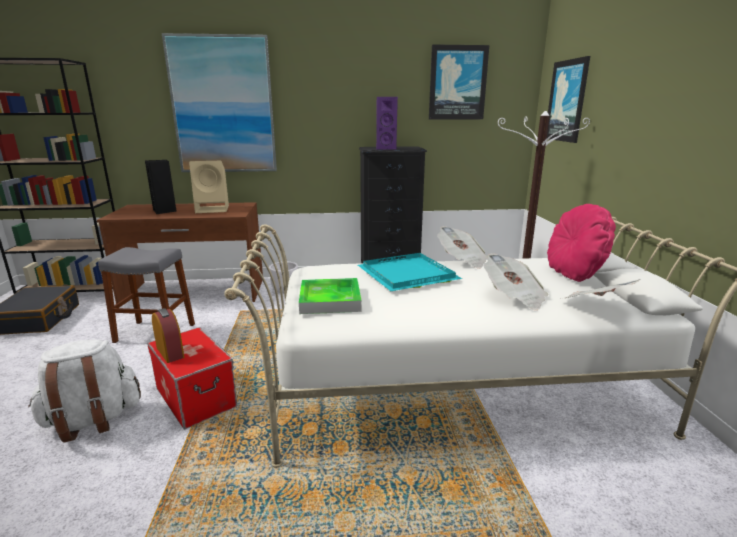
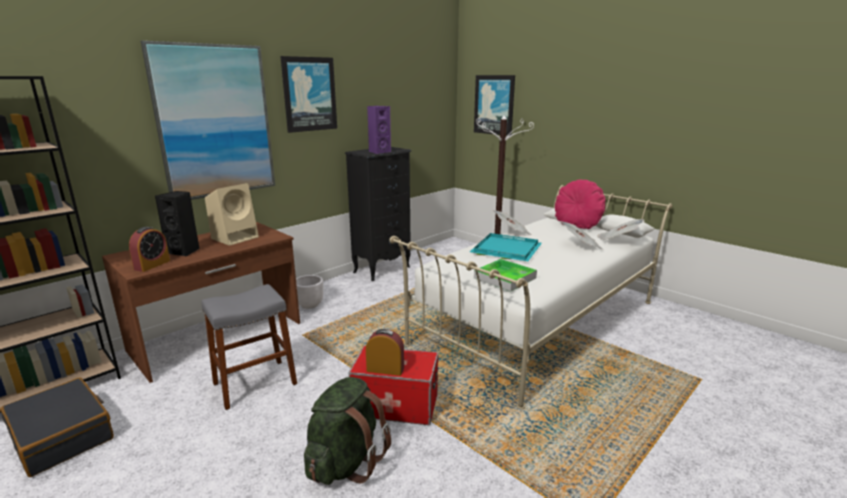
camera: 40 degrees left, 0 degrees up
white backpack [28,340,141,442] -> green backpack [304,377,391,485]
picture [429,44,489,119] -> picture moved to [280,56,337,133]
none -> alarm clock [129,227,170,272]

